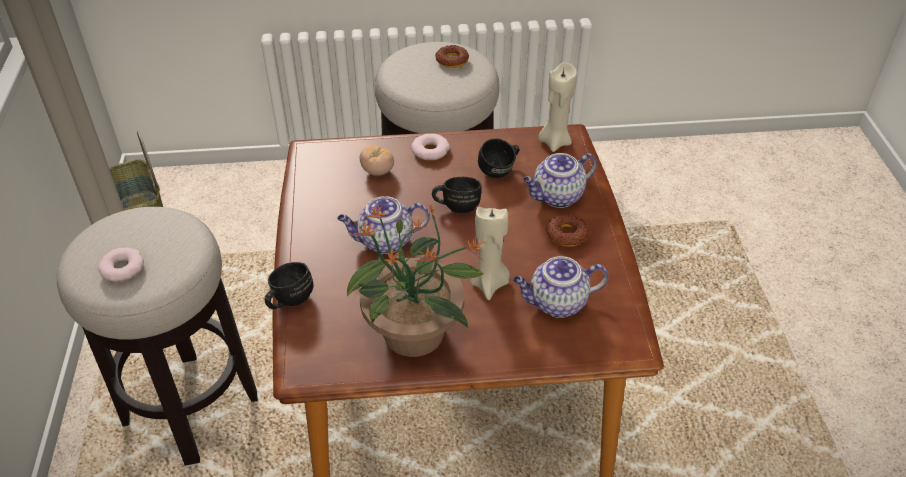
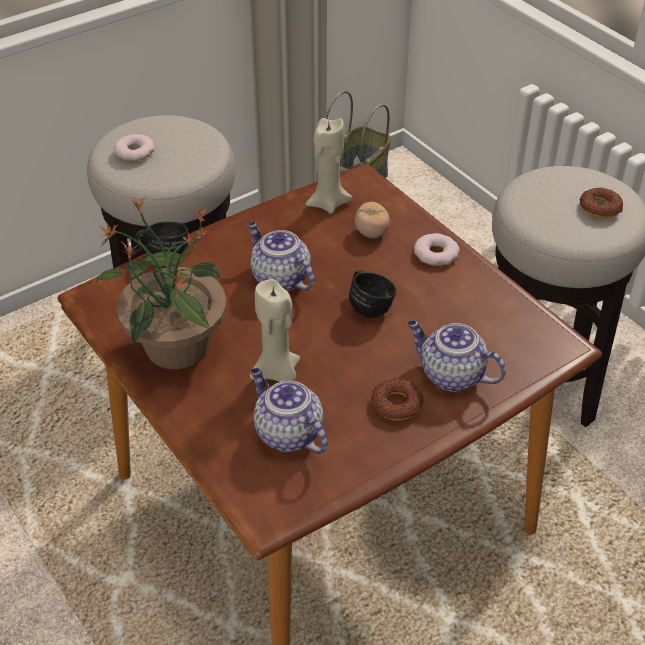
camera: 60 degrees right, 0 degrees up
black mug [478,138,520,178] -> none
beige candle [538,62,577,152] -> beige candle moved to [305,118,353,214]

